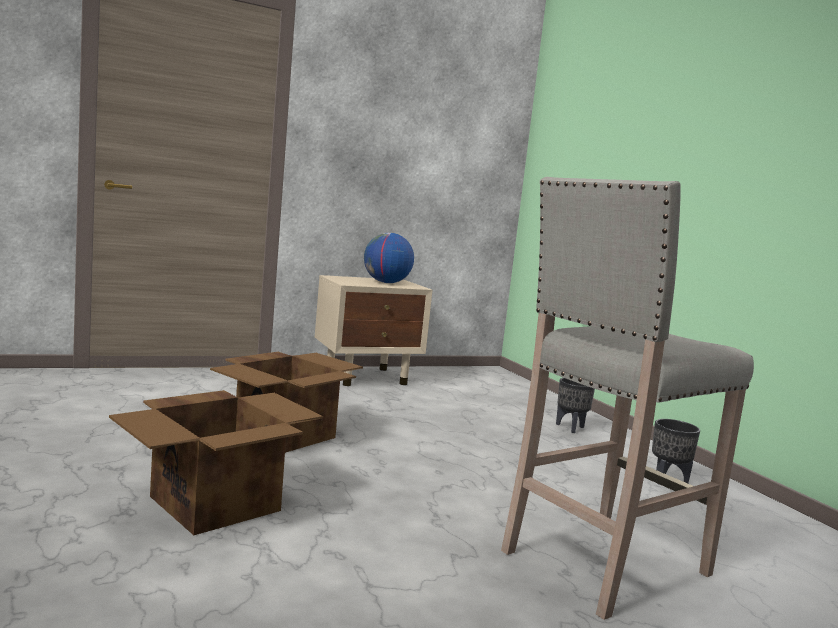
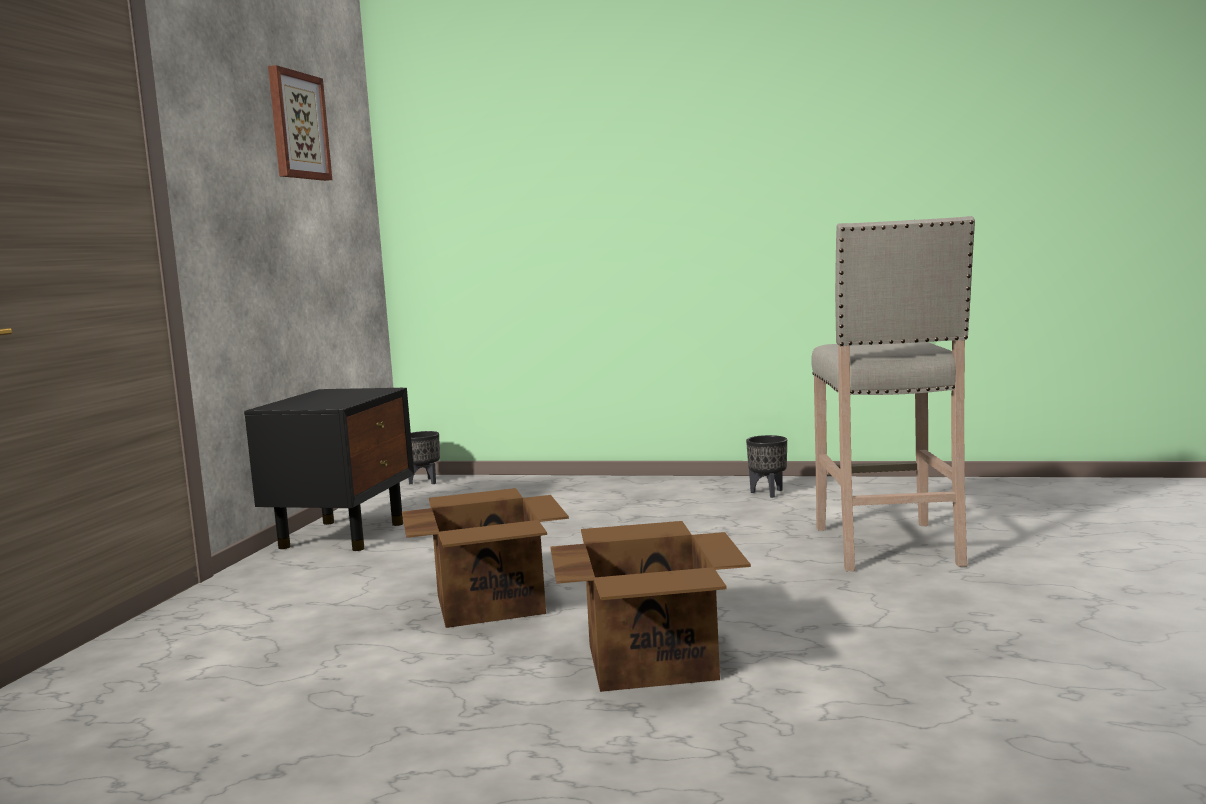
camera: 50 degrees left, 0 degrees up
beige nightstand [315,275,432,386] -> black nightstand [244,388,414,551]
globe [364,233,414,283] -> none
black planter [556,378,595,433] -> black planter moved to [408,431,440,484]
none -> picture [268,65,332,181]

